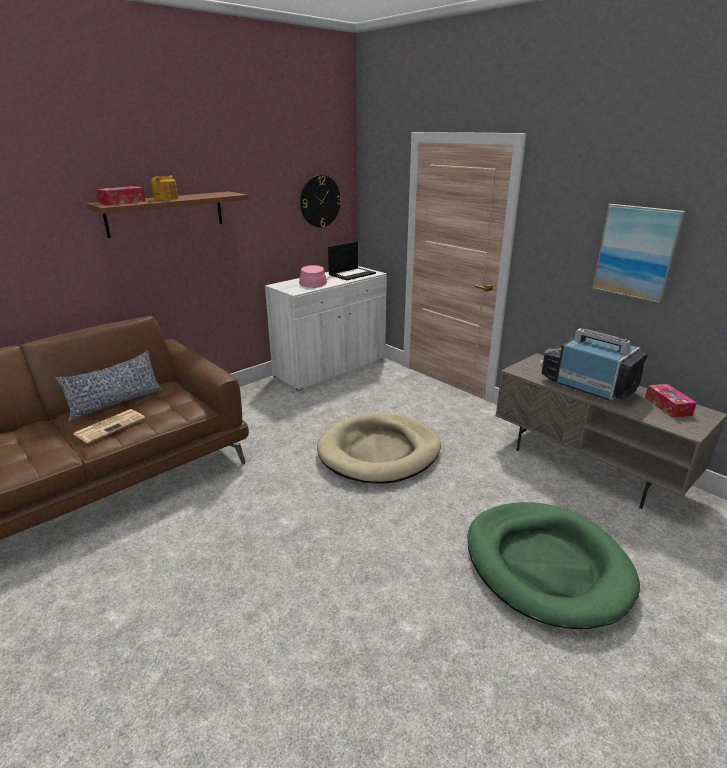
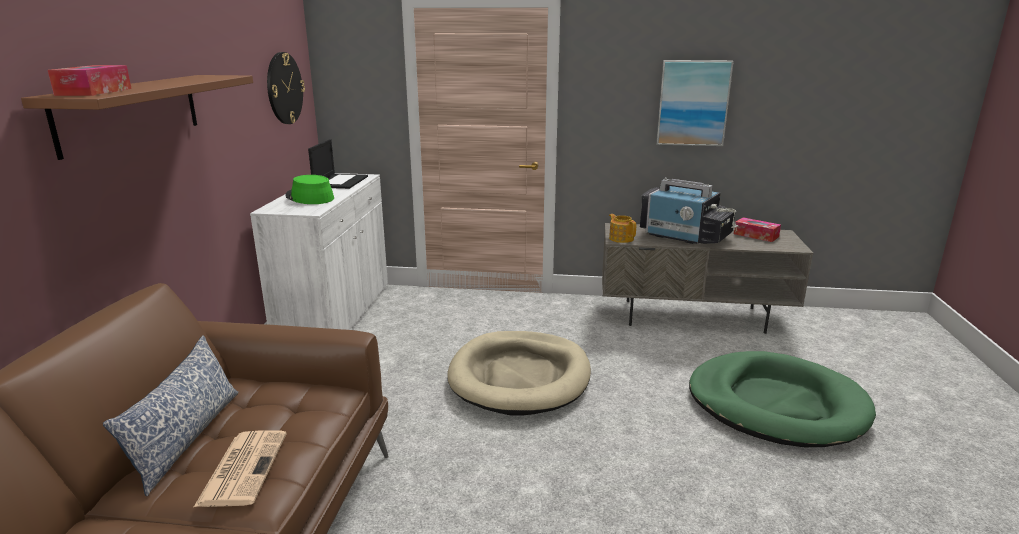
camera: 40 degrees left, 5 degrees down
teapot [151,176,178,200] -> teapot moved to [609,214,636,243]
pink hat [299,265,327,288] -> green hat [285,175,334,204]
television [540,328,648,401] -> television turned 150 degrees counterclockwise [640,177,738,244]

